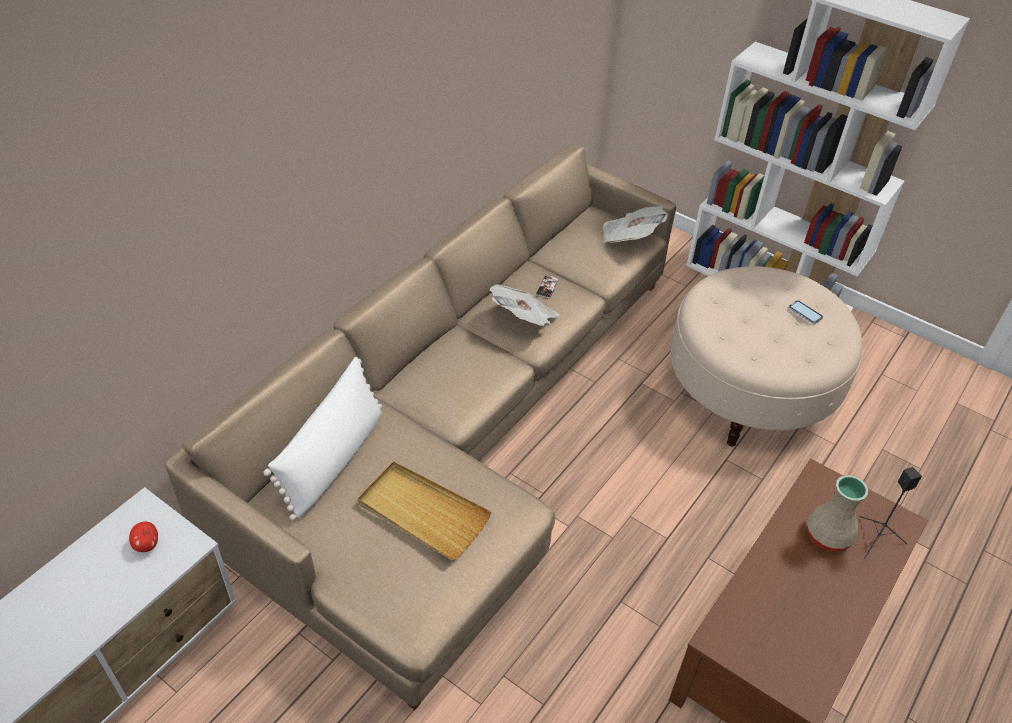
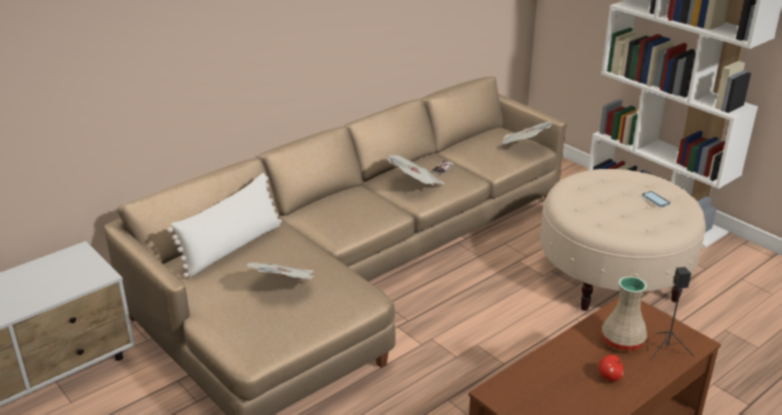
camera: 15 degrees right, 15 degrees down
apple [129,522,158,552] -> apple moved to [599,355,624,382]
beige tray [358,461,491,561] -> newspaper [247,262,314,279]

